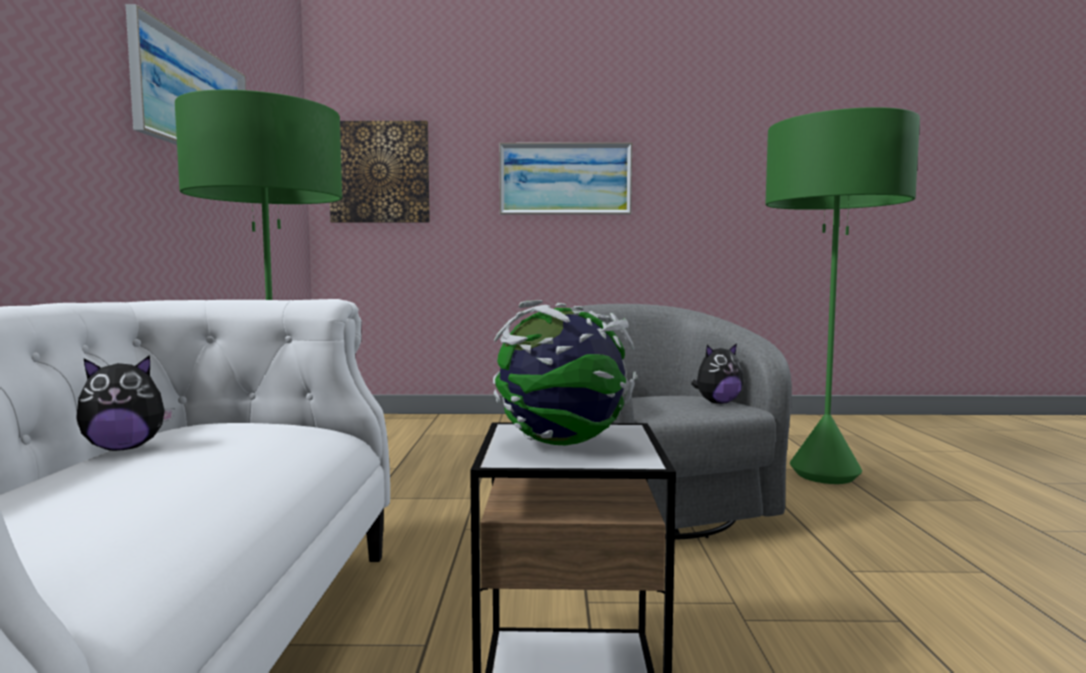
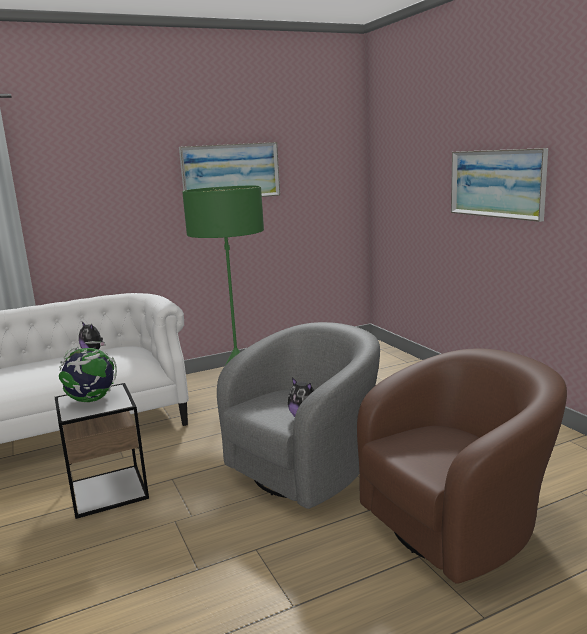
camera: 65 degrees right, 10 degrees up
picture [330,121,430,223] -> none
green floor lamp [765,107,920,484] -> brown armchair [357,349,567,584]

